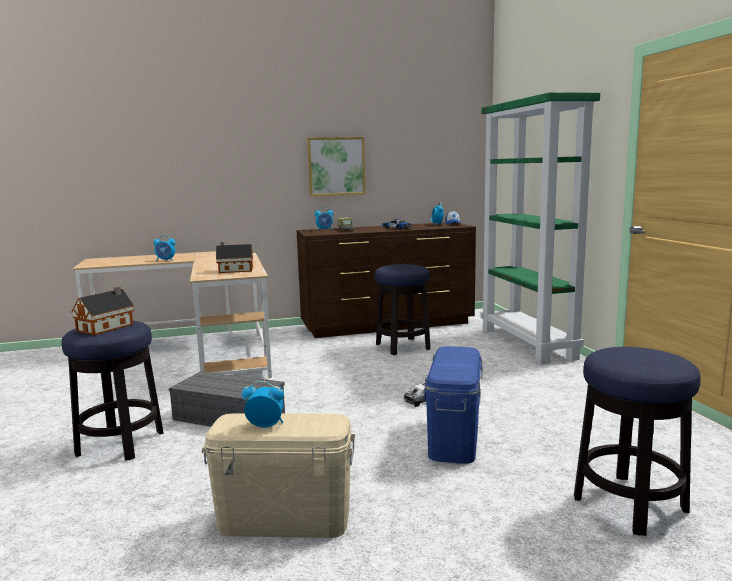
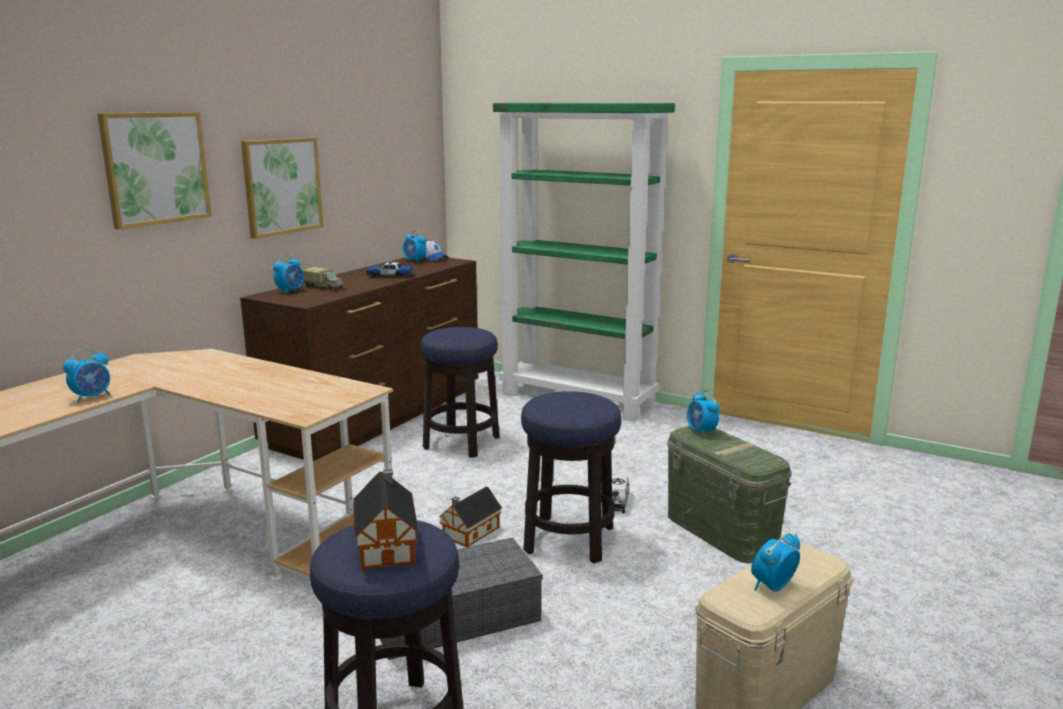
camera: 45 degrees left, 5 degrees up
toy house [216,242,253,273] -> toy house moved to [438,487,502,547]
blue storage box [424,346,483,464] -> green storage box [667,426,791,563]
stool [574,347,701,536] -> stool moved to [521,391,621,563]
none -> picture [97,112,212,230]
none -> alarm clock [687,390,720,437]

